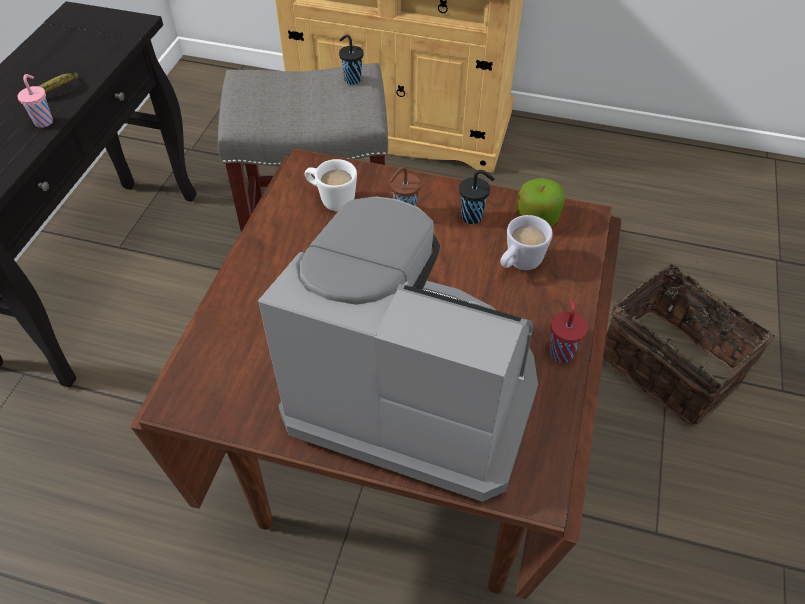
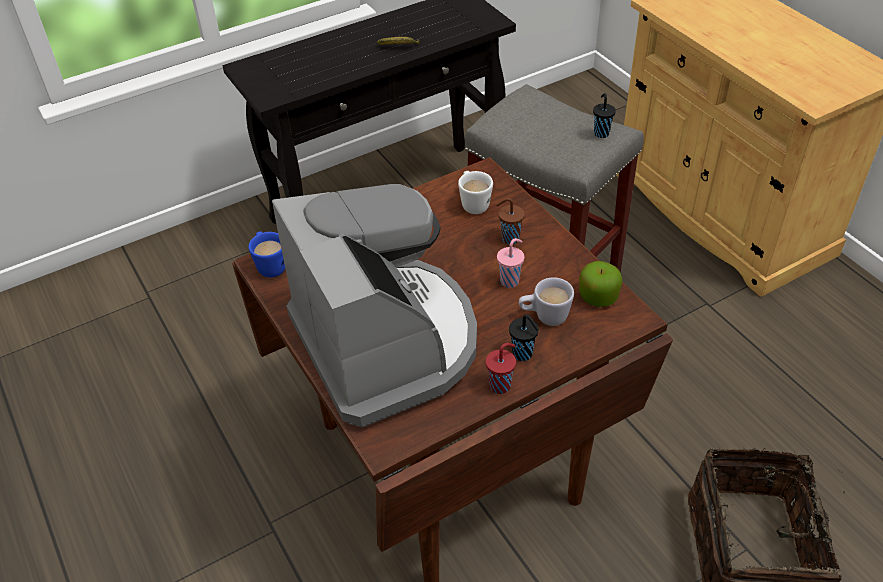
camera: 45 degrees right, 5 degrees down
pink cup [17,74,53,128] -> pink cup moved to [497,238,524,288]
black cup [459,170,494,224] -> black cup moved to [509,314,539,361]
none -> blue mug [249,231,285,277]

